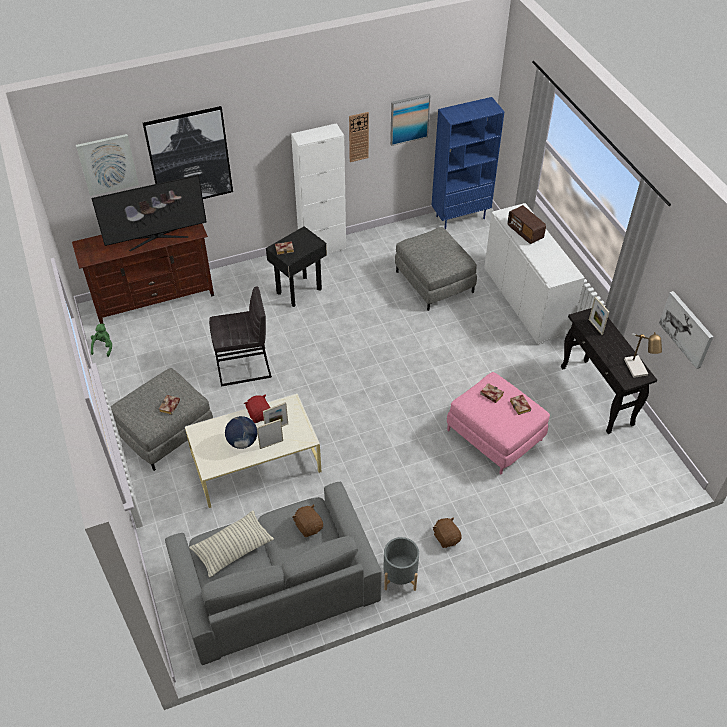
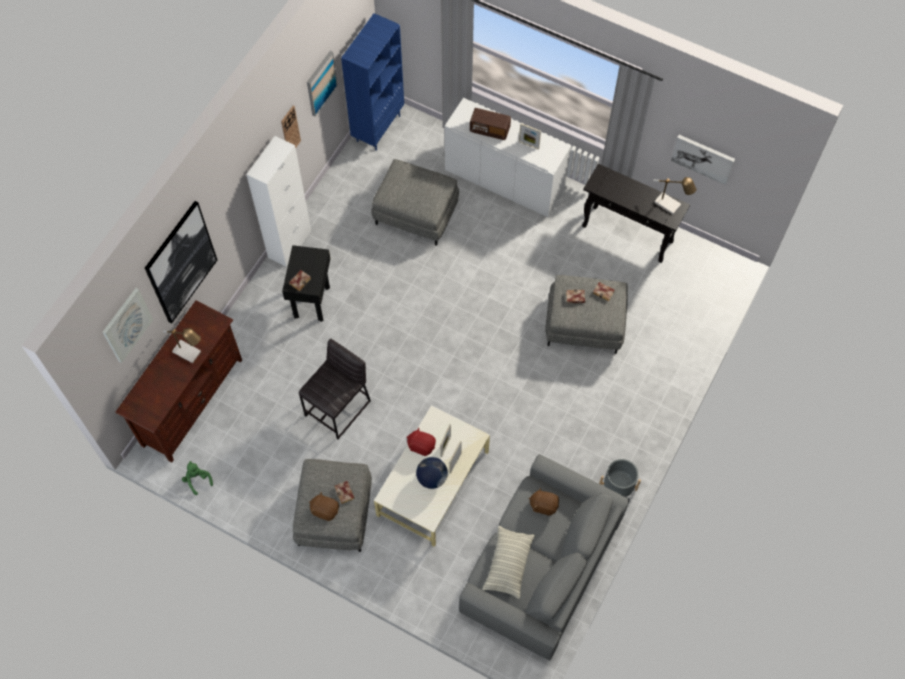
camera: 40 degrees left, 15 degrees up
television [91,175,207,251] -> table lamp [163,328,201,363]
brown plush toy [433,517,462,548] -> brown plush toy moved to [309,492,339,521]
pink ottoman [447,372,550,474] -> grey ottoman [545,275,628,354]
picture frame [589,297,609,335] -> picture frame moved to [519,123,541,150]

